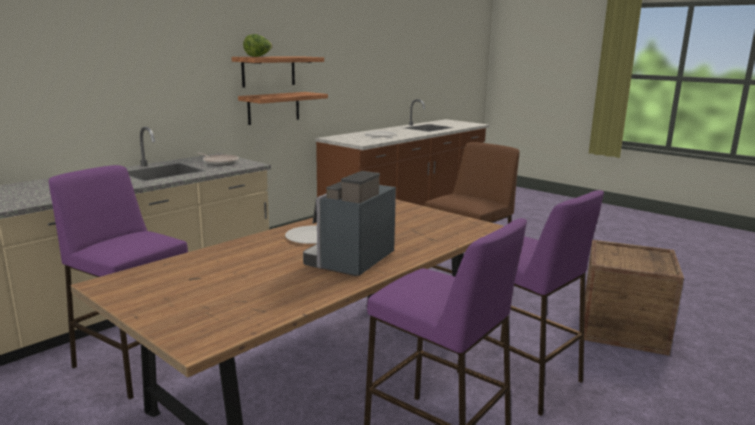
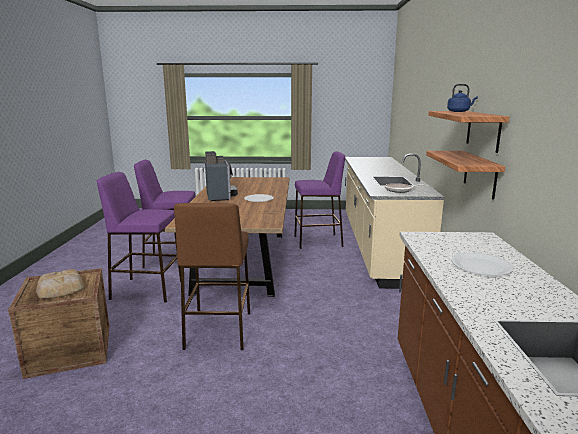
camera: 140 degrees right, 0 degrees up
lettuce [243,34,273,57] -> blue kettle [447,84,478,112]
none -> bread [36,269,84,299]

